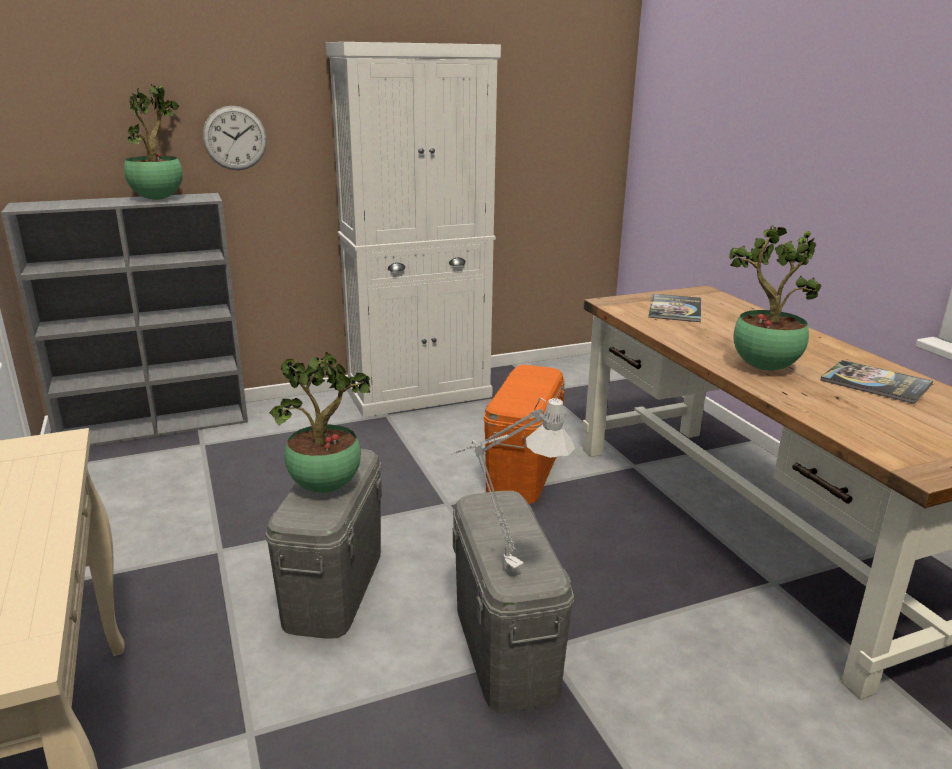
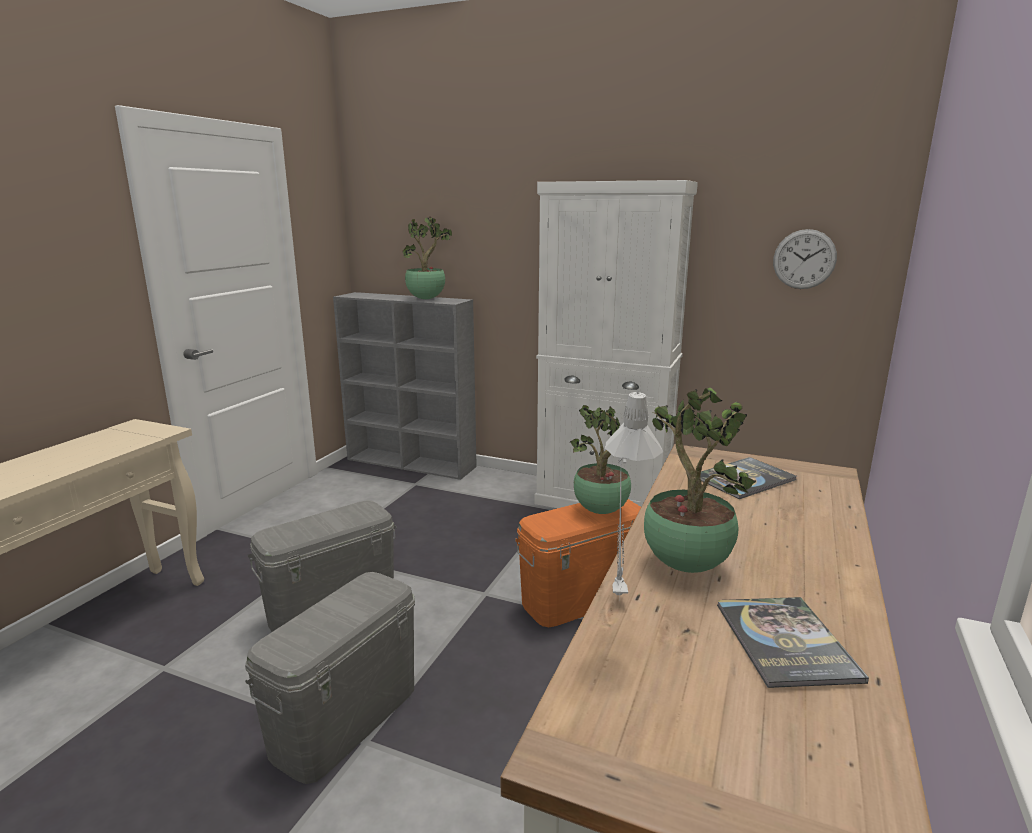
camera: 45 degrees right, 5 degrees down
wall clock [203,106,267,170] -> wall clock moved to [773,229,837,289]
potted plant [270,352,370,493] -> potted plant moved to [570,405,631,514]
grey table lamp [451,398,575,575] -> grey table lamp moved to [605,390,663,595]

